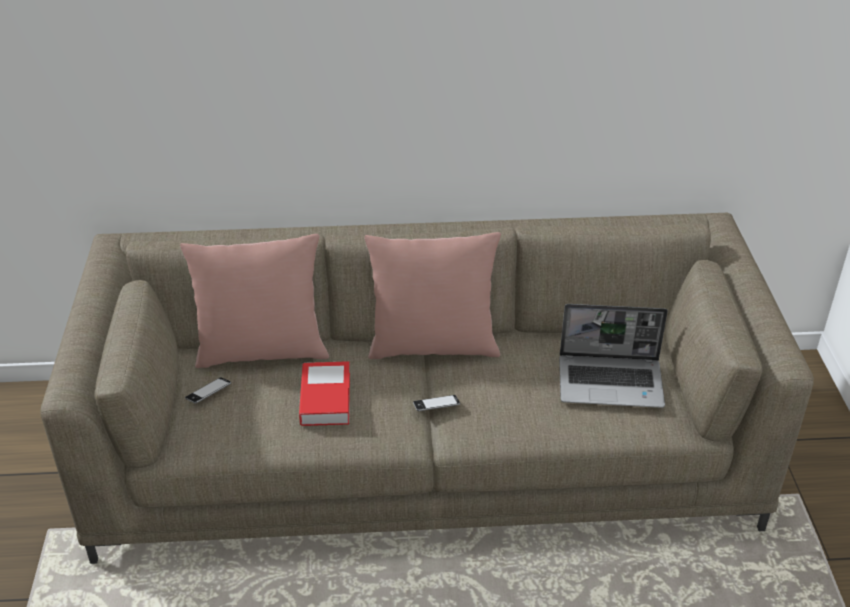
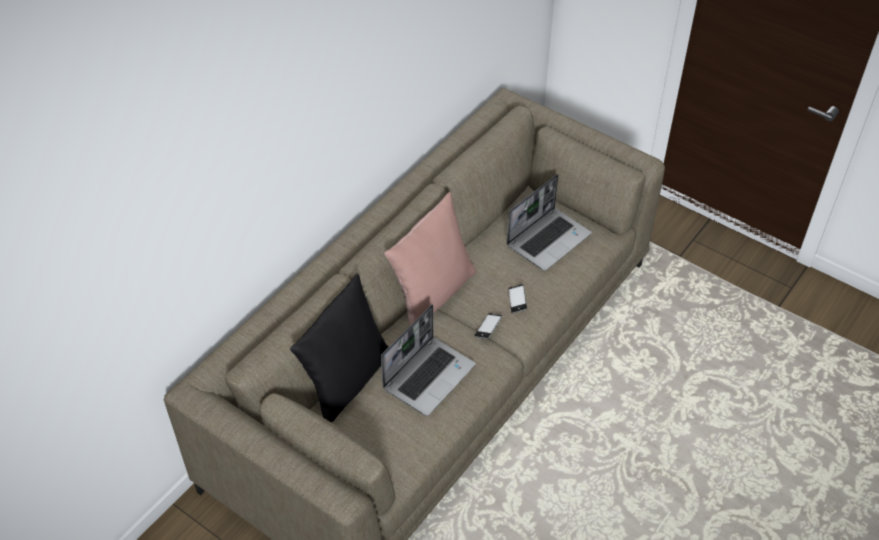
camera: 50 degrees left, 10 degrees up
pink pillow [180,234,329,368] -> black pillow [290,274,389,423]
phone [185,377,231,404] -> phone moved to [508,284,527,313]
book [299,361,350,426] -> laptop [381,304,476,416]

